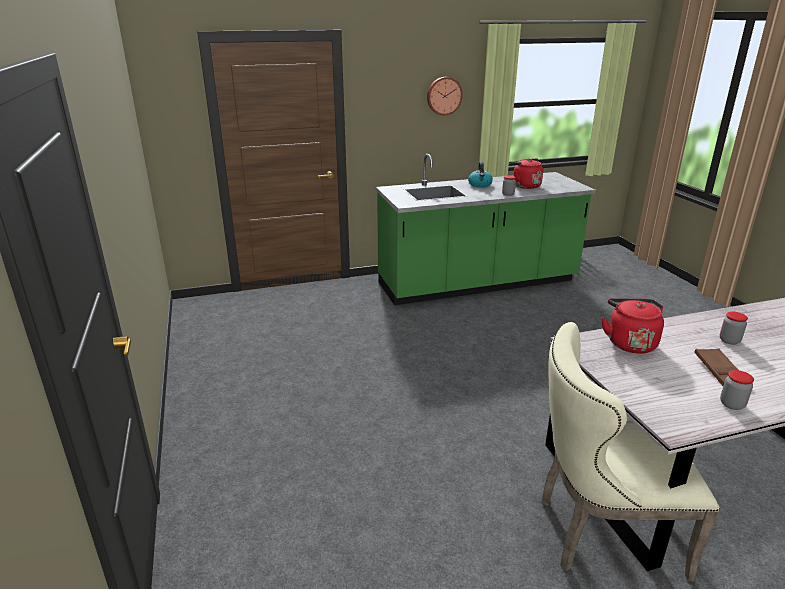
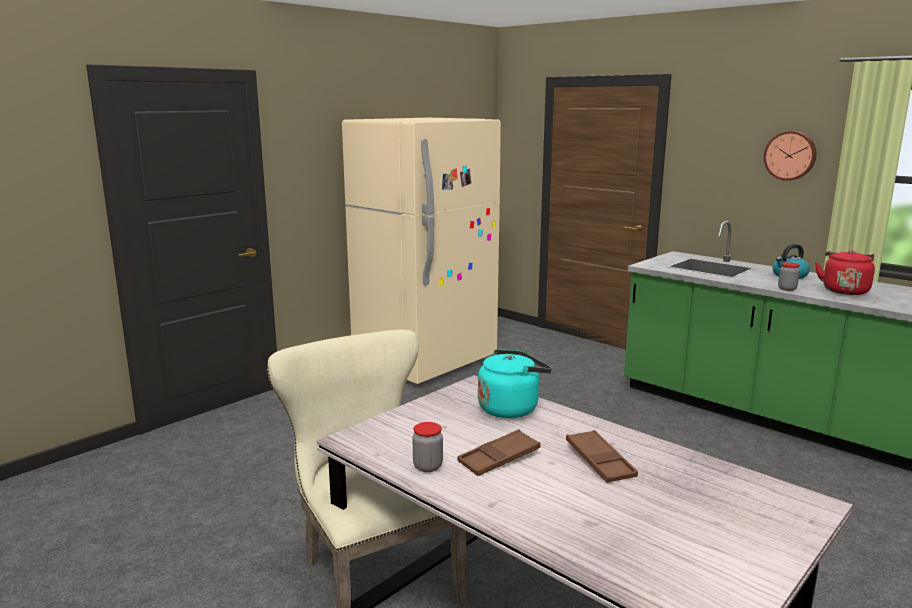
camera: 60 degrees right, 10 degrees down
red kettle [602,298,664,354] -> turquoise kettle [478,349,552,418]
jar [720,312,748,345] -> brown tray [566,430,638,483]
none -> beige fridge [342,118,501,384]

